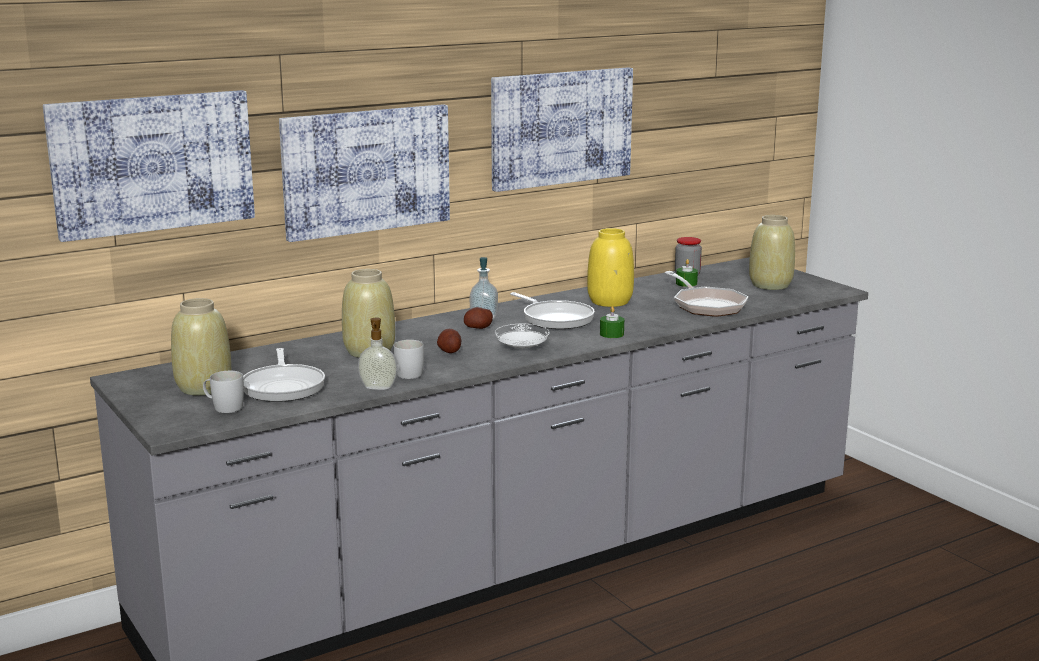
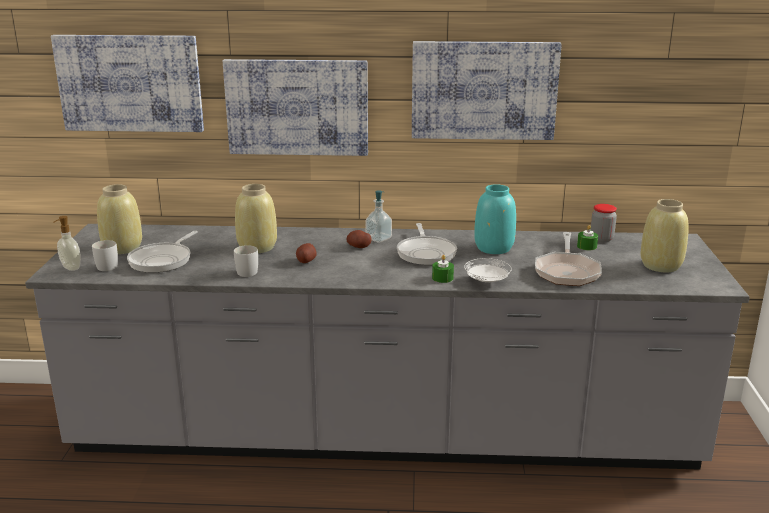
camera: 35 degrees right, 5 degrees up
soap dispenser [358,317,397,390] -> soap dispenser moved to [53,216,81,271]
white plate [495,324,550,349] -> white plate moved to [464,258,512,282]
yellow vase [587,228,634,307] -> turquoise vase [474,184,516,254]

